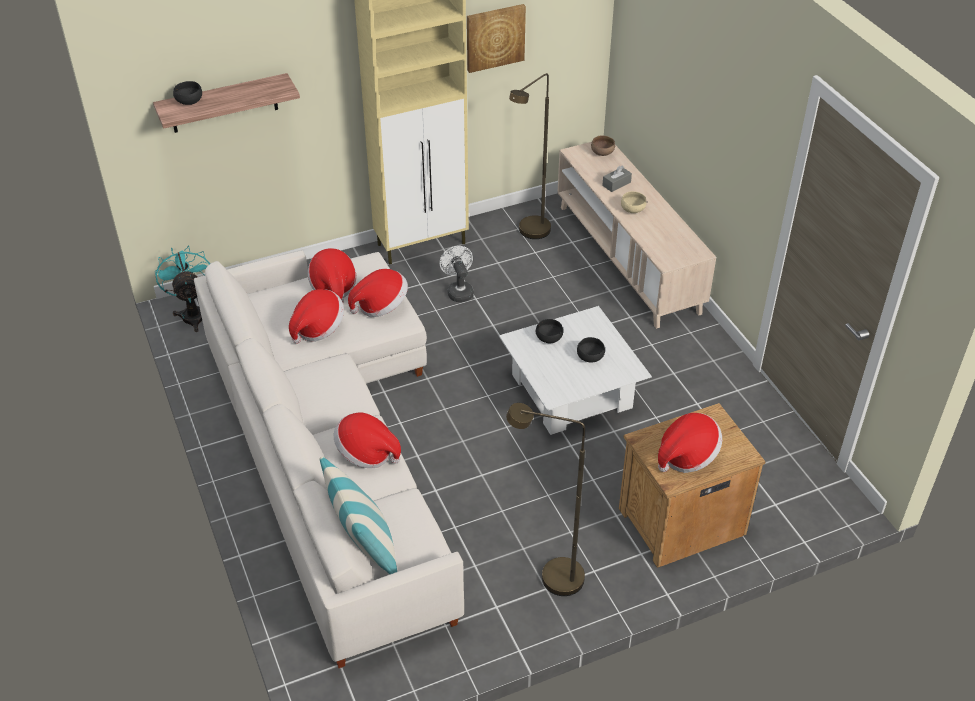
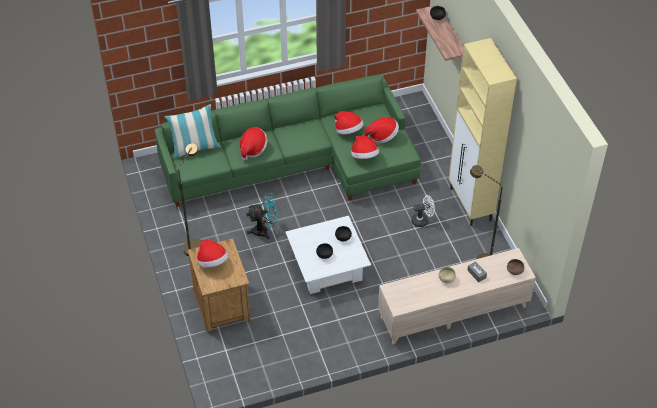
camera: 95 degrees right, 5 degrees up
turquoise fan [155,245,211,332] -> turquoise fan moved to [246,193,278,239]
white sofa [194,250,464,668] -> green sofa [155,75,421,207]
picture [467,4,526,73] -> none

